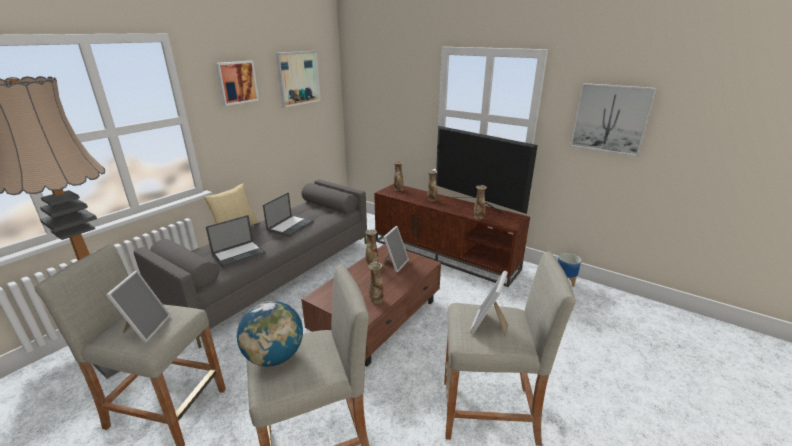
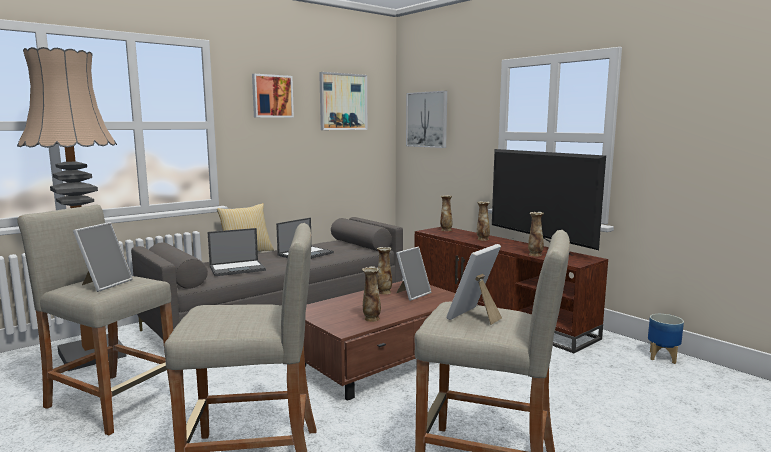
camera: 15 degrees right, 15 degrees down
globe [237,301,303,367] -> none
picture [570,83,657,156] -> picture moved to [406,91,447,148]

